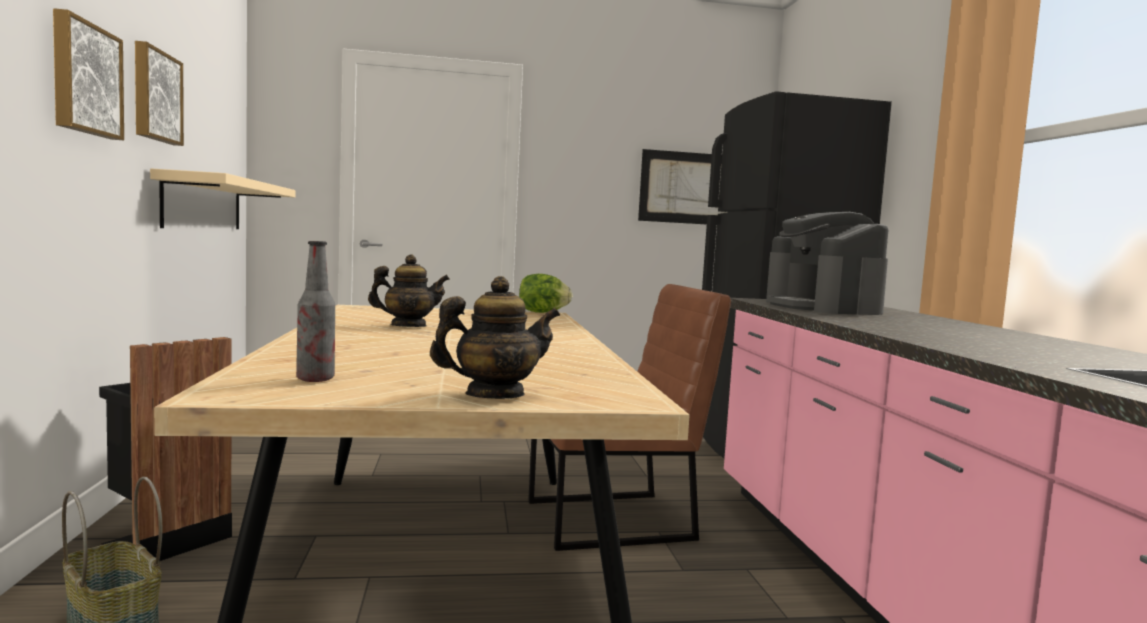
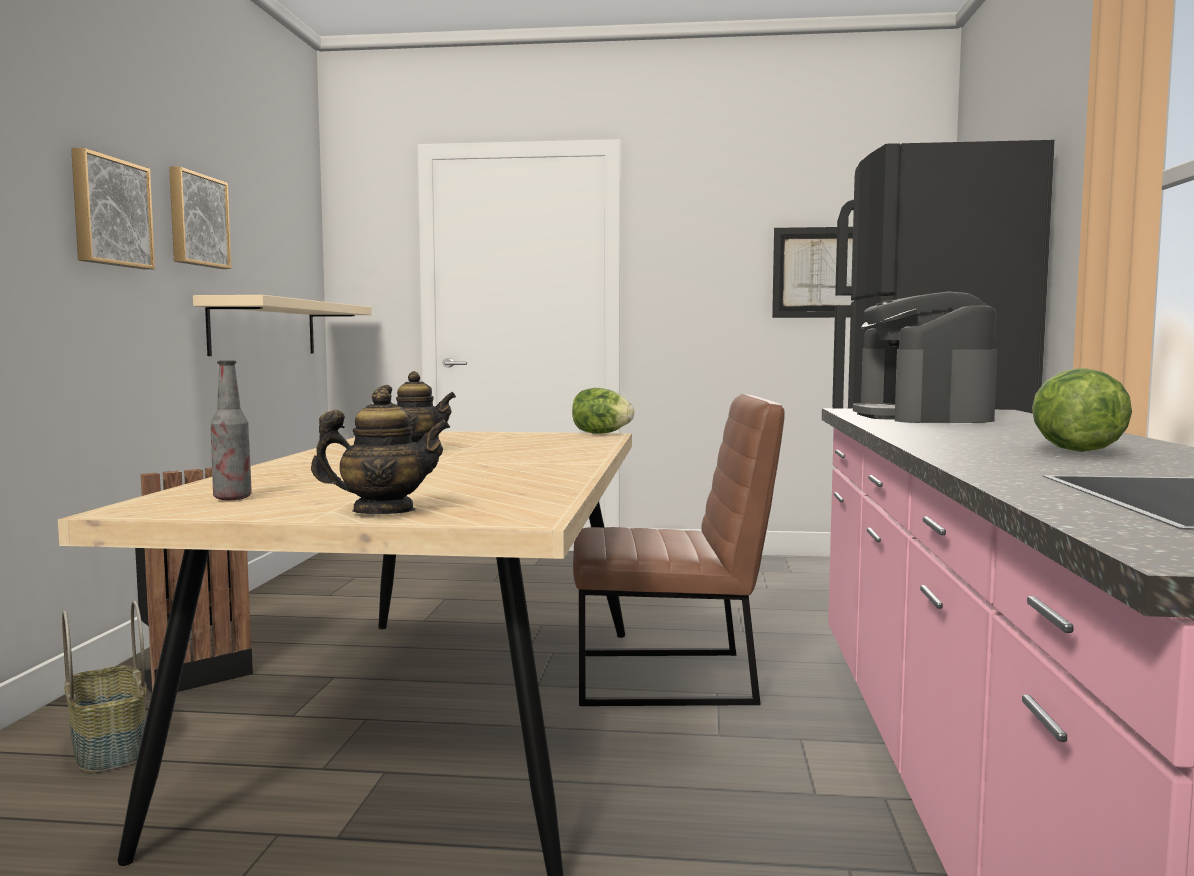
camera: 15 degrees right, 0 degrees up
none -> lettuce [1032,368,1132,452]

